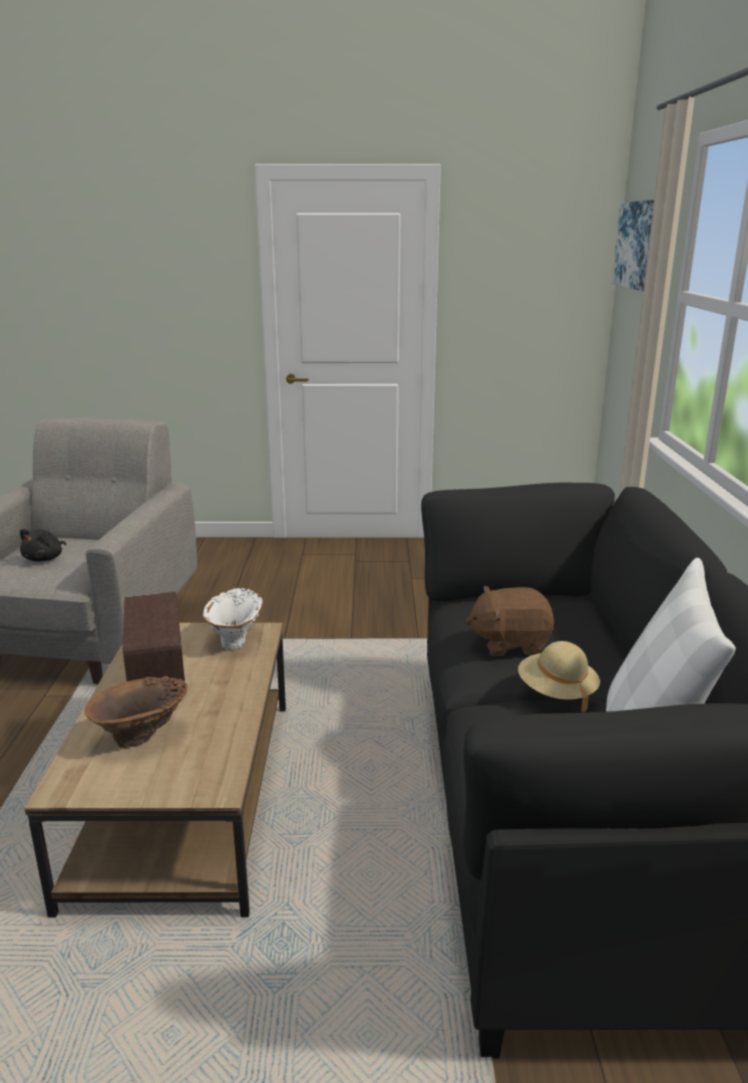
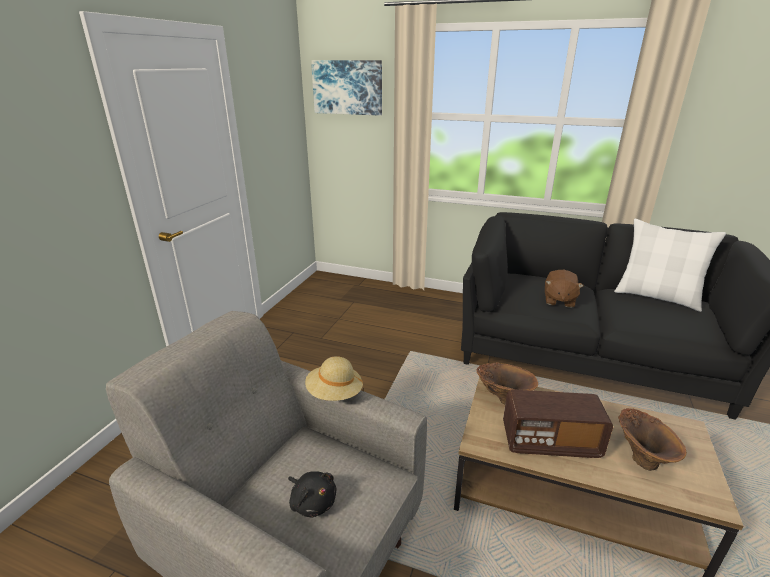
camera: 70 degrees left, 5 degrees up
white vase [203,588,263,649] -> brown vase [476,362,538,405]
beige hat [518,641,600,712] -> beige hat moved to [305,356,363,401]

